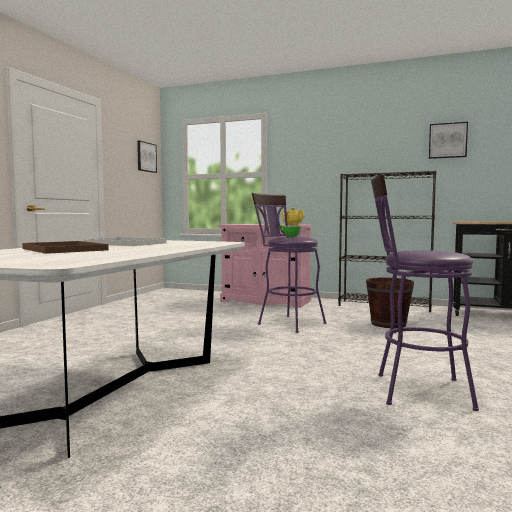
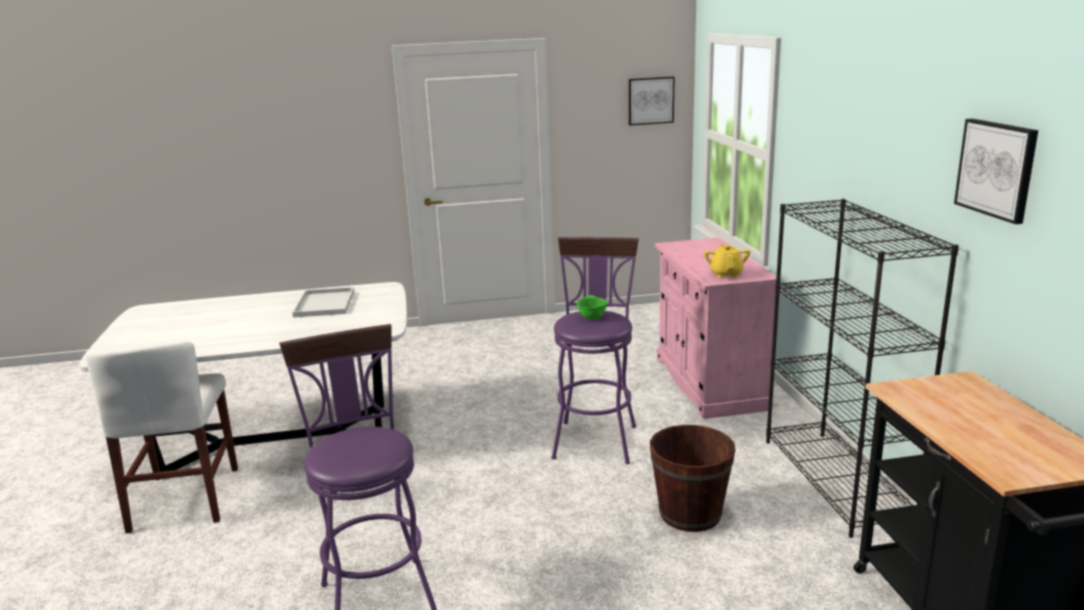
camera: 60 degrees right, 15 degrees up
brown tray [22,241,109,254] -> none
none -> white chair [85,342,238,533]

